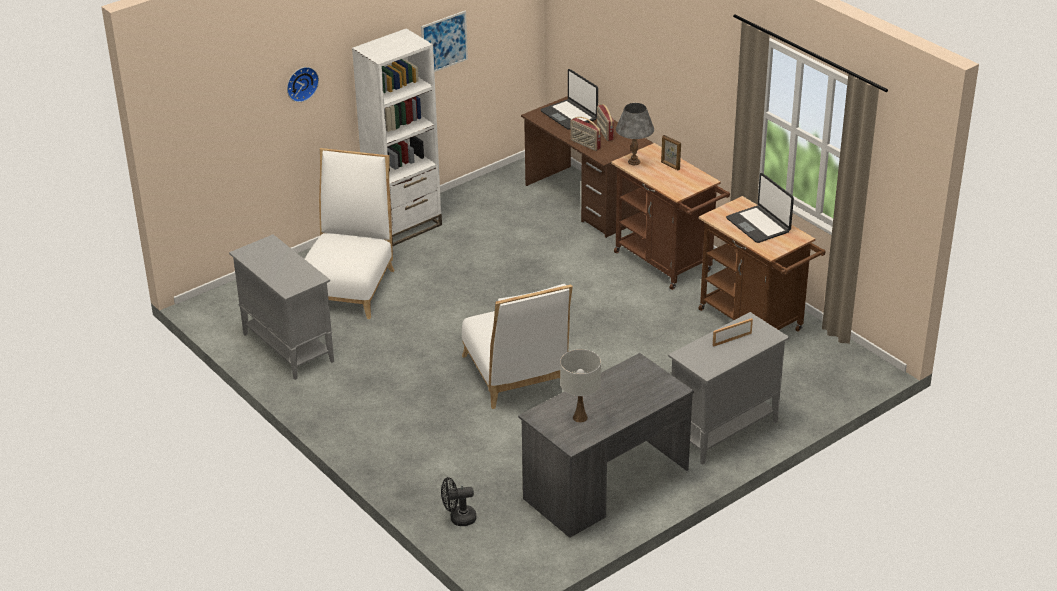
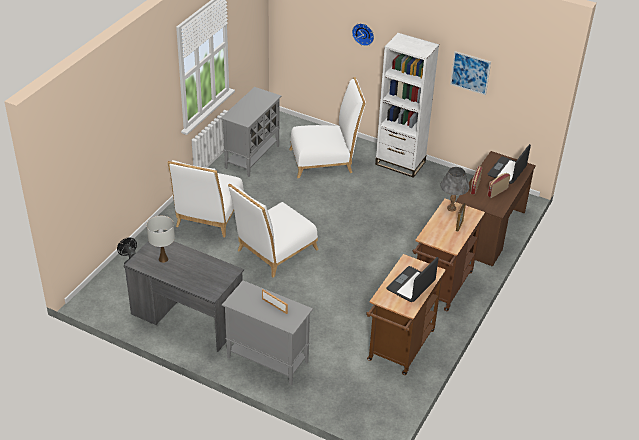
camera: 65 degrees right, 5 degrees up
none -> white chair [167,160,244,237]

